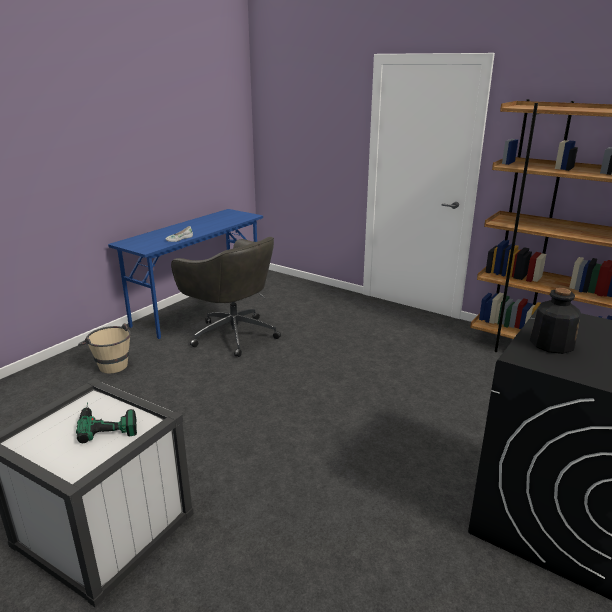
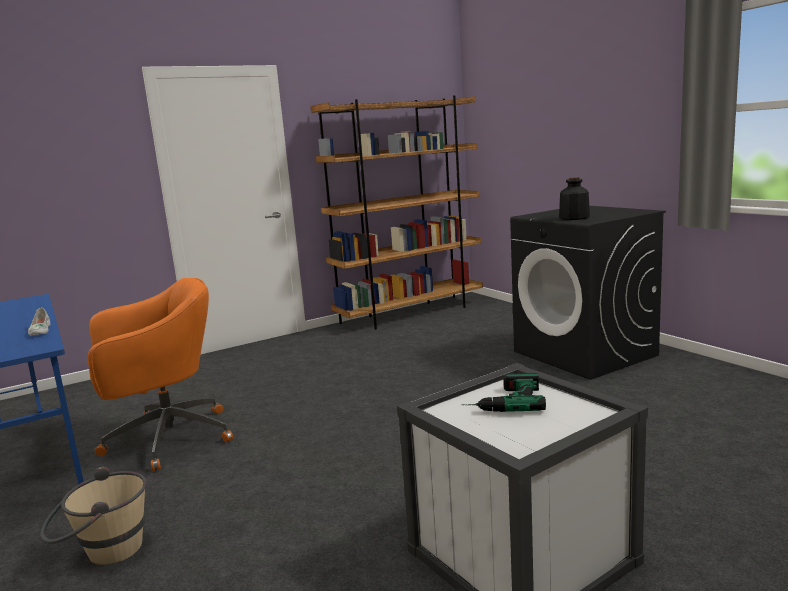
camera: 65 degrees left, 10 degrees down
grey office chair [171,237,281,357] -> orange office chair [87,278,233,472]

